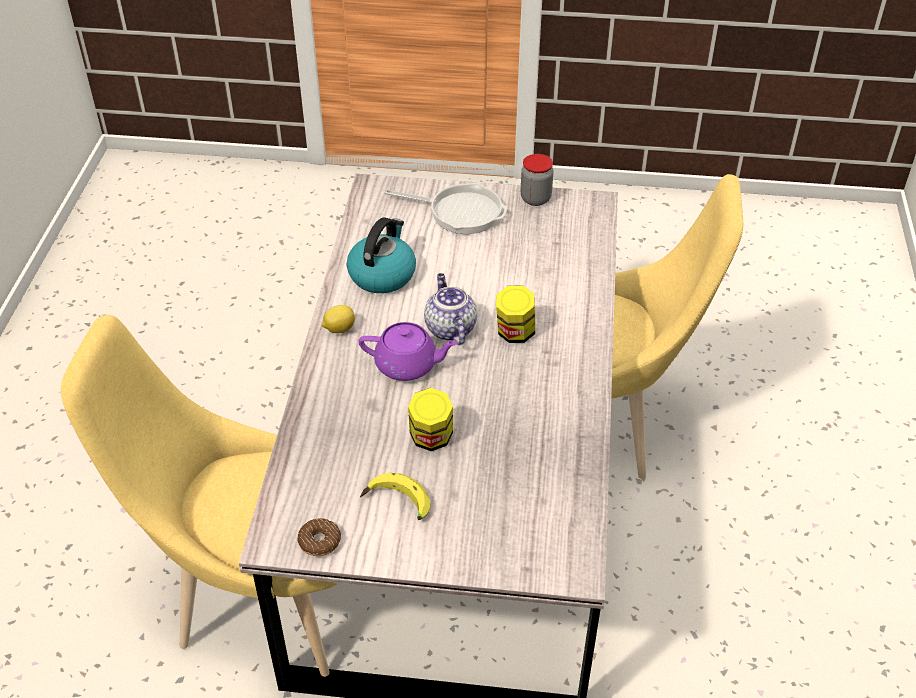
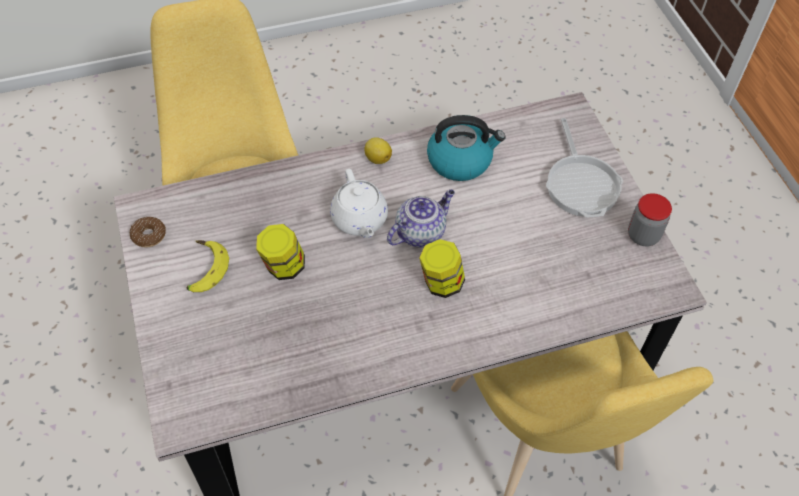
camera: 65 degrees right, 10 degrees up
purple teapot [359,322,458,381] -> white teapot [330,169,388,238]

